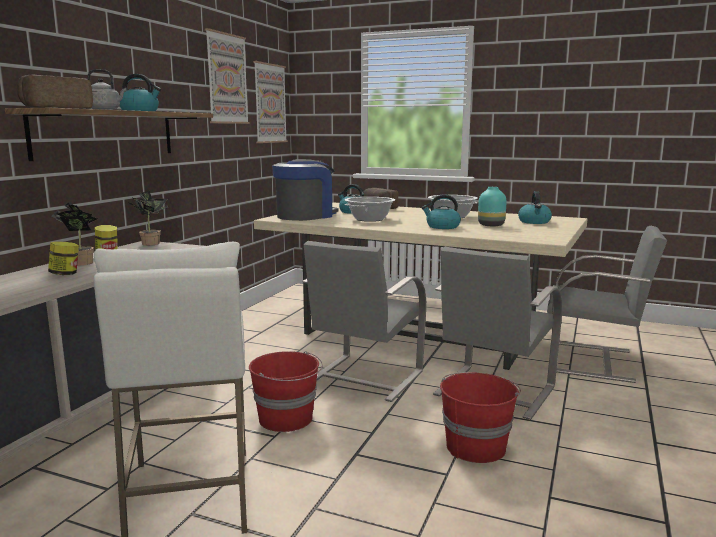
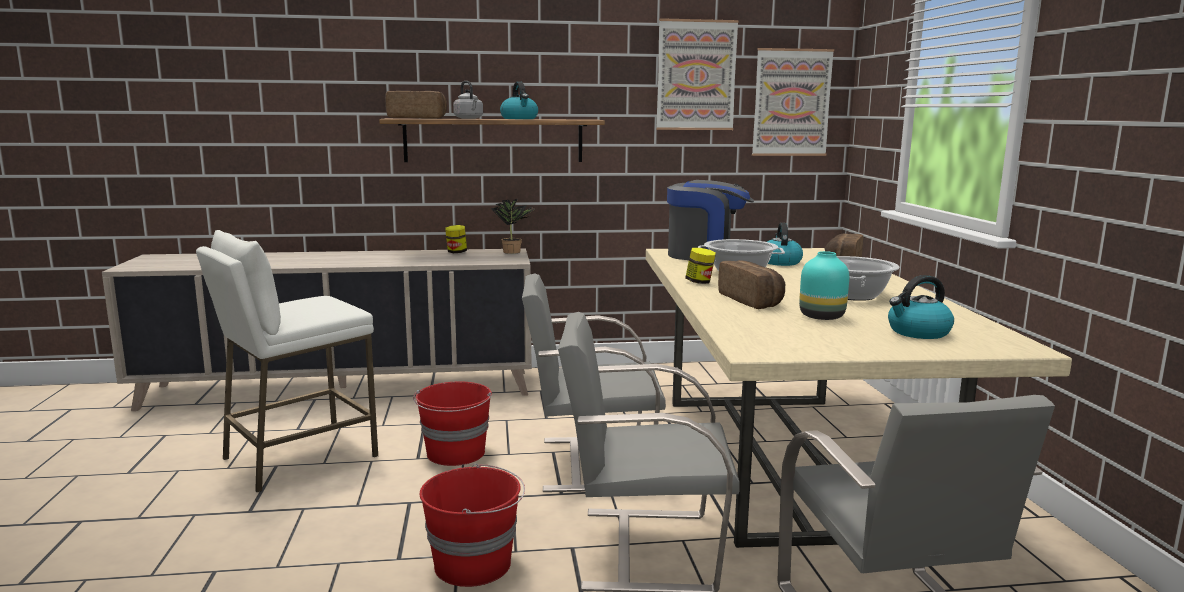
camera: 60 degrees right, 0 degrees up
jar [48,241,79,275] -> jar moved to [685,248,716,284]
potted plant [52,202,97,265] -> none
kettle [422,194,461,229] -> bread [718,260,785,309]

